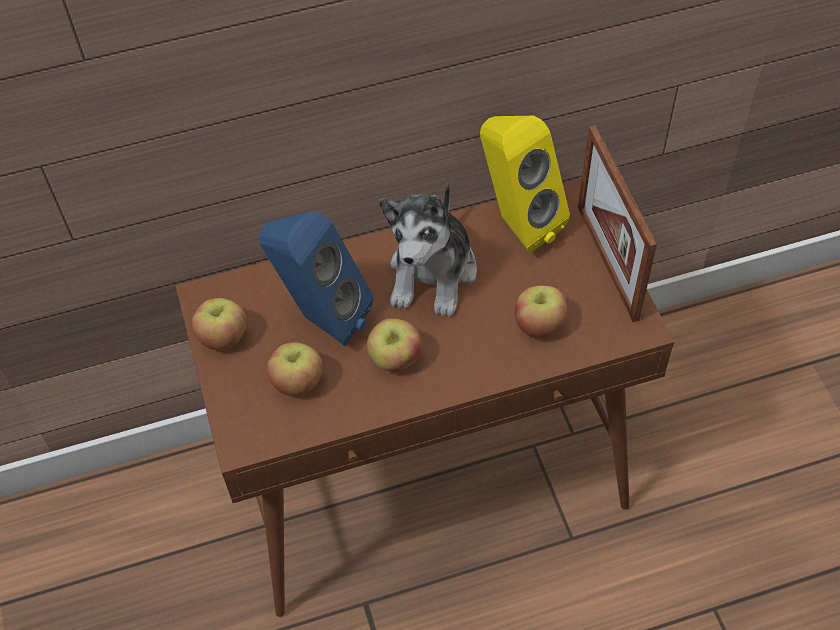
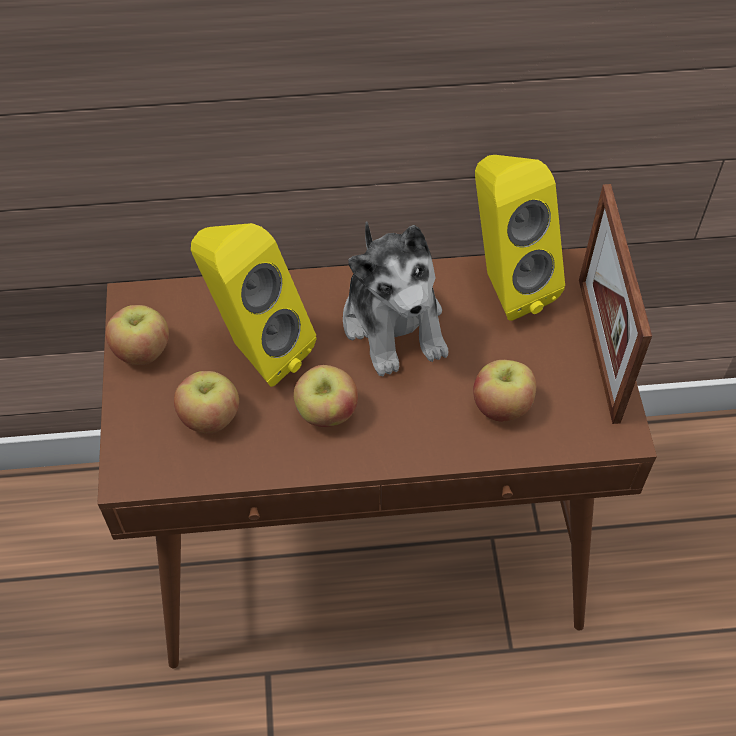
camera: 10 degrees right, 0 degrees up
blue speaker [259,211,374,346] -> yellow speaker [191,223,316,387]
plush toy [379,183,477,317] -> plush toy turned 45 degrees counterclockwise [343,221,448,376]

